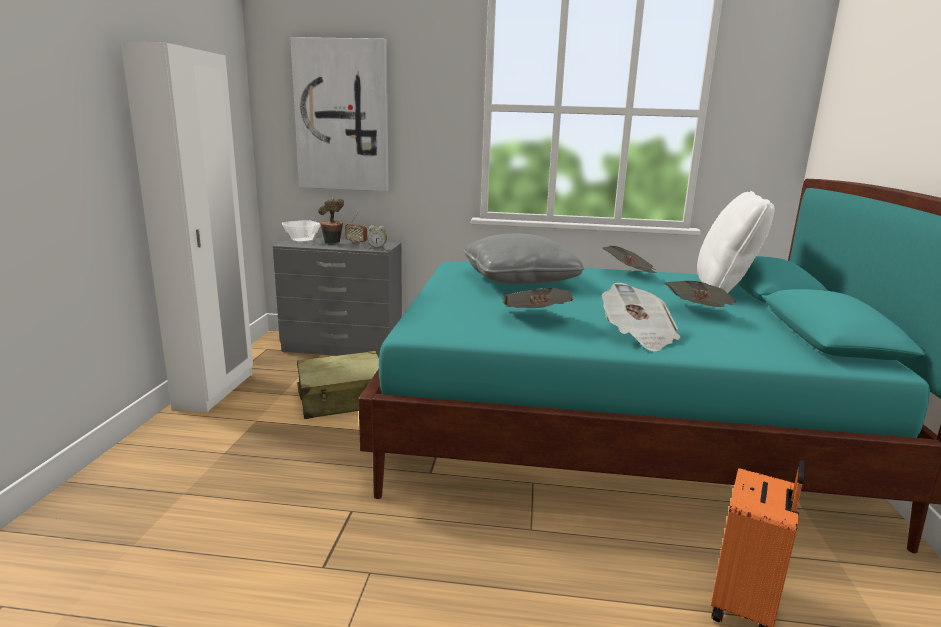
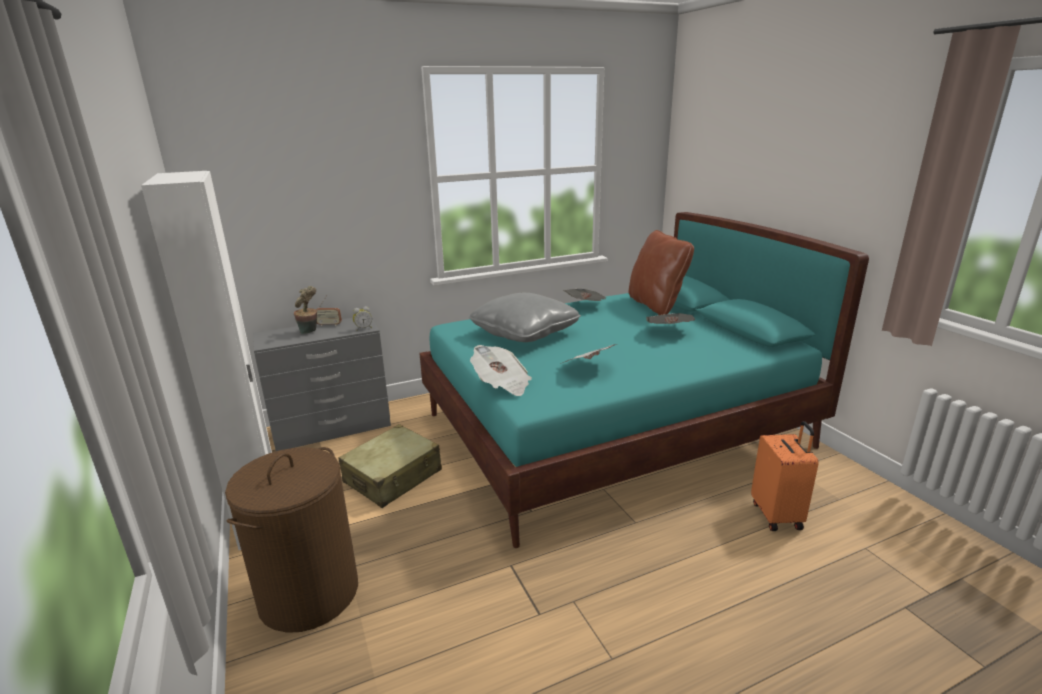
camera: 30 degrees left, 5 degrees up
bowl [282,220,321,243] -> none
picture [291,37,389,191] -> none
newspaper [602,283,681,352] -> newspaper moved to [470,345,532,396]
white pillow [697,191,774,293] -> brown pillow [629,230,694,315]
none -> brown laundry basket [225,447,358,633]

